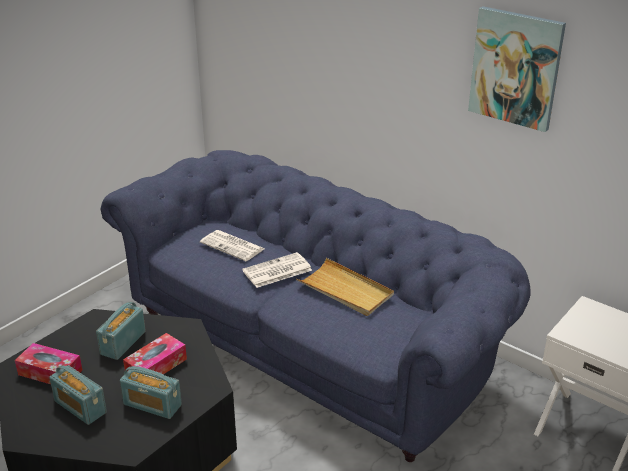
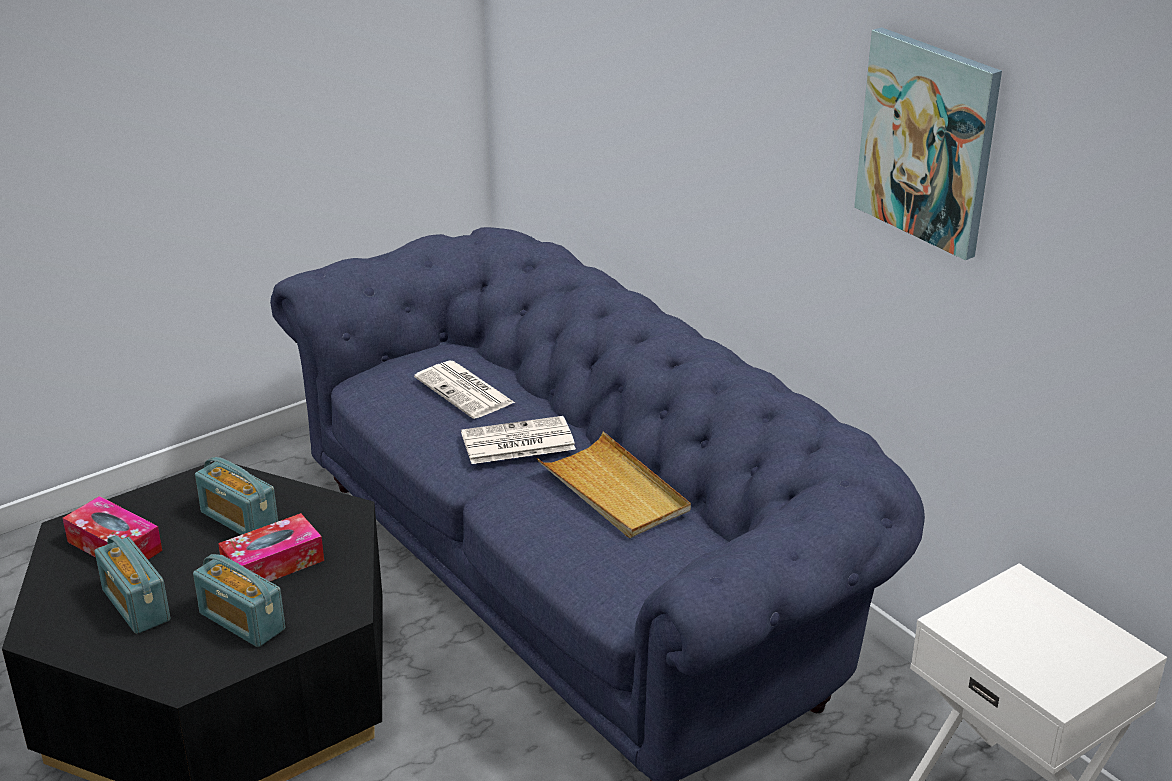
camera: 15 degrees right, 0 degrees up
radio [96,302,146,360] -> radio turned 90 degrees counterclockwise [195,457,278,535]

